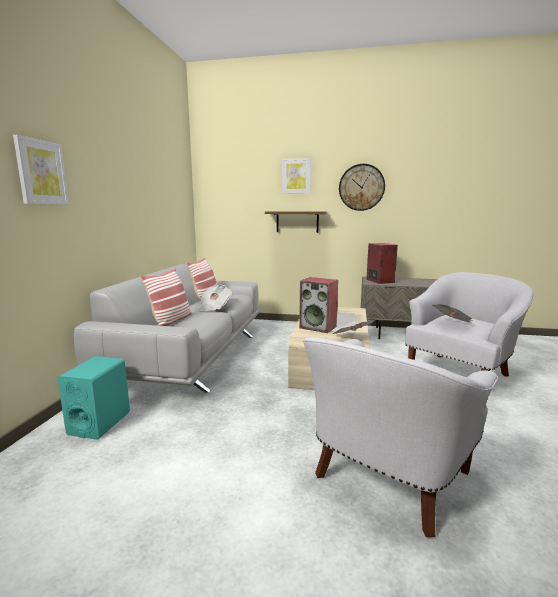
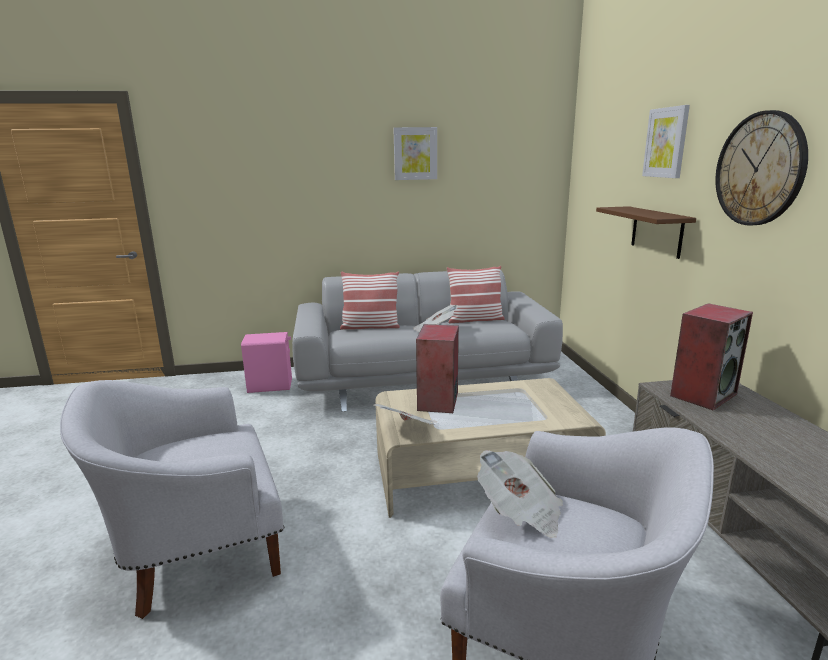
camera: 70 degrees right, 5 degrees up
picture [13,135,69,205] -> picture moved to [393,127,437,180]
turquoise speaker [57,356,130,440] -> pink speaker [241,332,292,393]
white armchair [303,337,498,537] -> white armchair turned 45 degrees counterclockwise [60,380,284,619]

